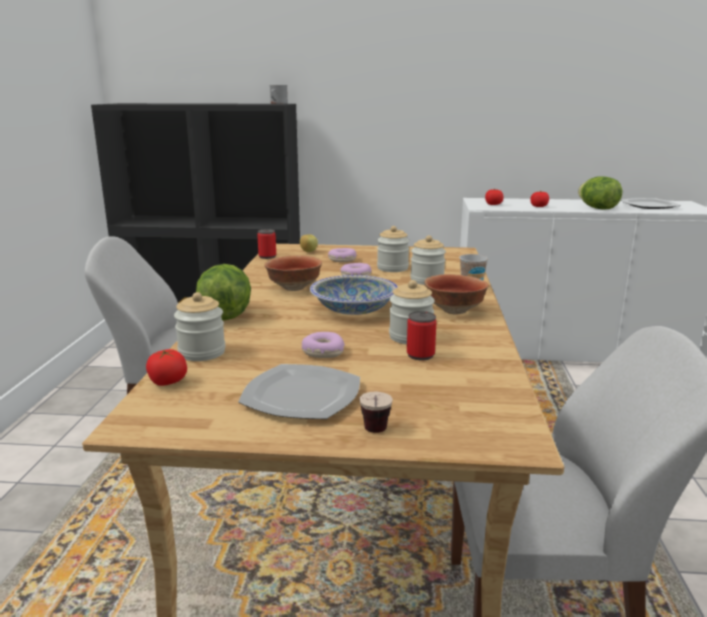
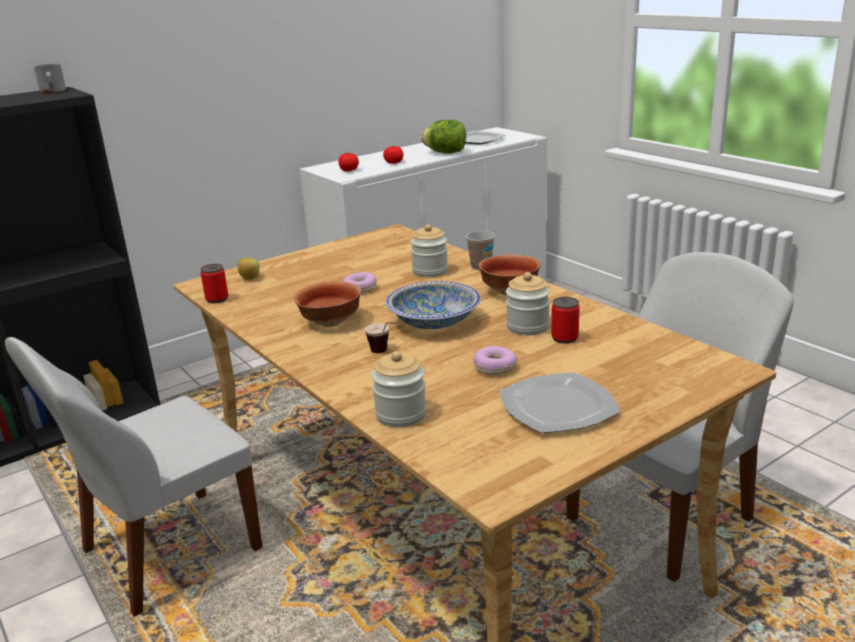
camera: 40 degrees left, 5 degrees up
tomato [146,349,187,386] -> none
lettuce [196,264,251,321] -> none
donut [328,248,357,262] -> none
cup [359,392,393,433] -> cup moved to [365,322,396,353]
jar [377,226,410,272] -> none

